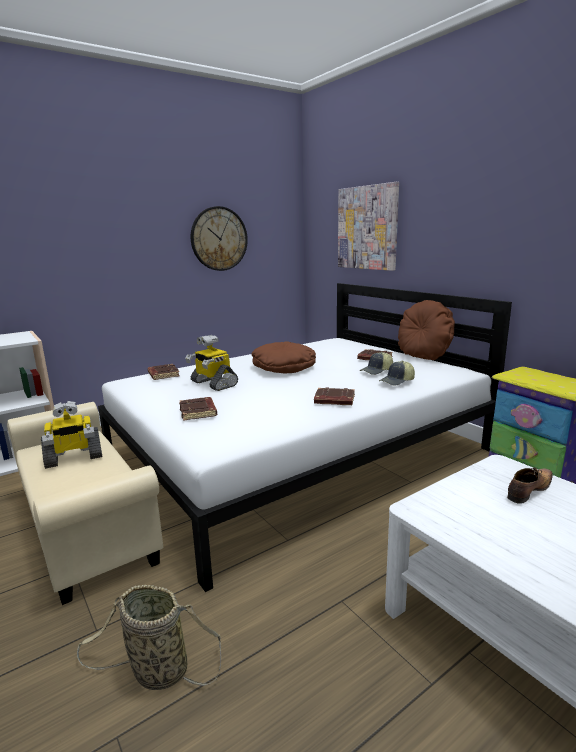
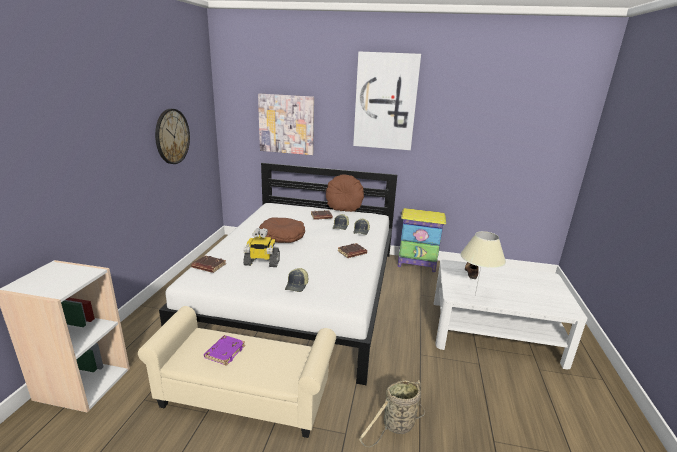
camera: 45 degrees left, 5 degrees up
toy robot [41,401,102,469] -> purple book [204,335,245,366]
brown book [179,397,217,421] -> cap [285,268,308,292]
none -> picture [353,51,421,150]
none -> beige table lamp [460,231,506,295]

